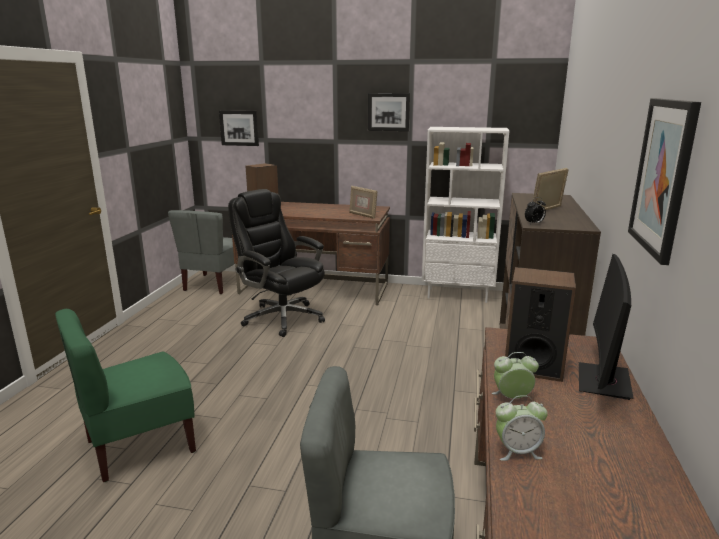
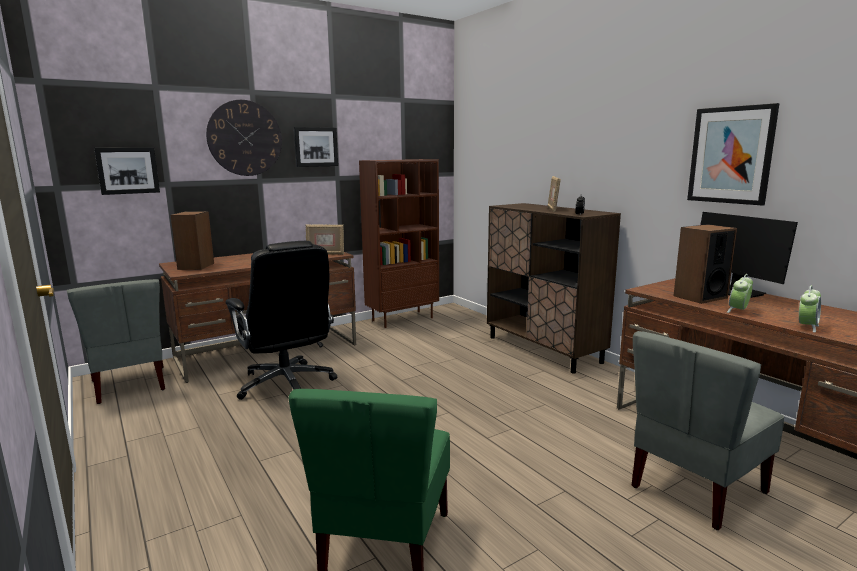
camera: 45 degrees left, 5 degrees down
black office chair [228,189,325,337] -> black office chair turned 120 degrees counterclockwise [225,241,337,400]
white bookcase [422,127,509,303] -> brown bookcase [359,159,439,328]
none -> wall clock [206,100,282,176]

